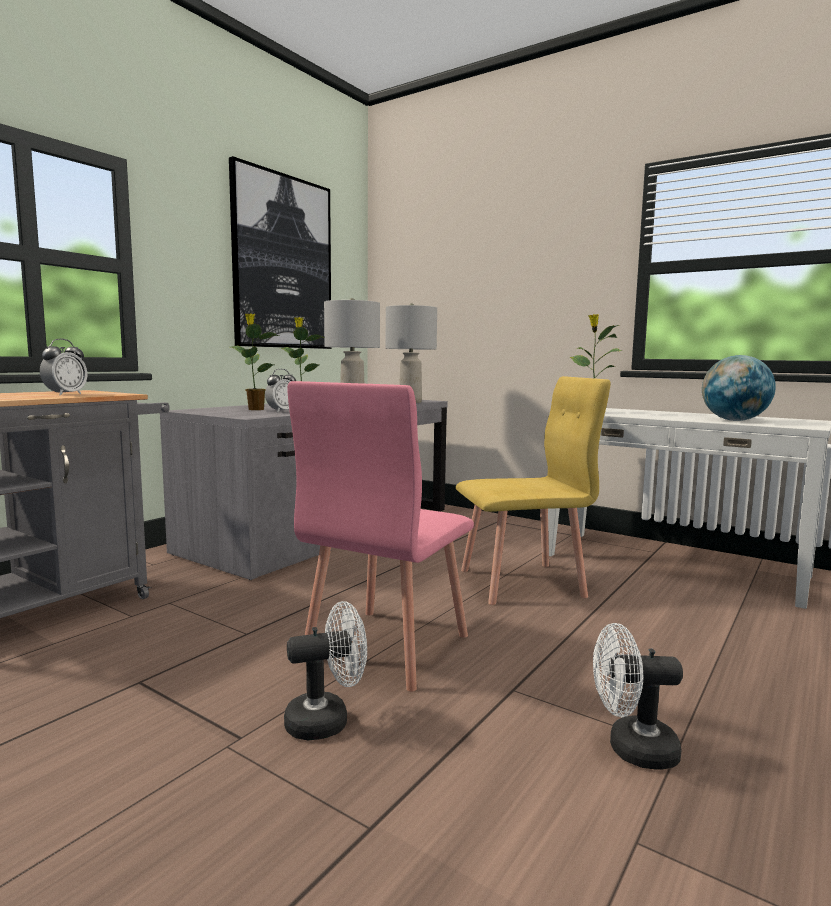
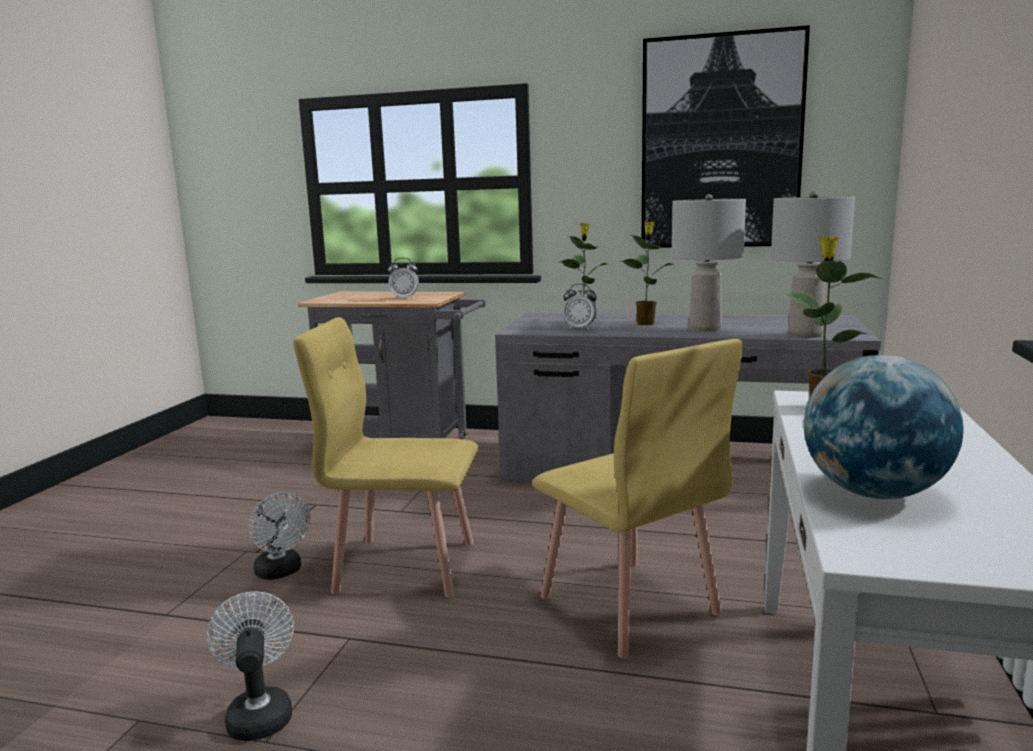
camera: 70 degrees right, 5 degrees up
pink chair [287,381,474,692] -> yellow chair [293,317,478,598]

